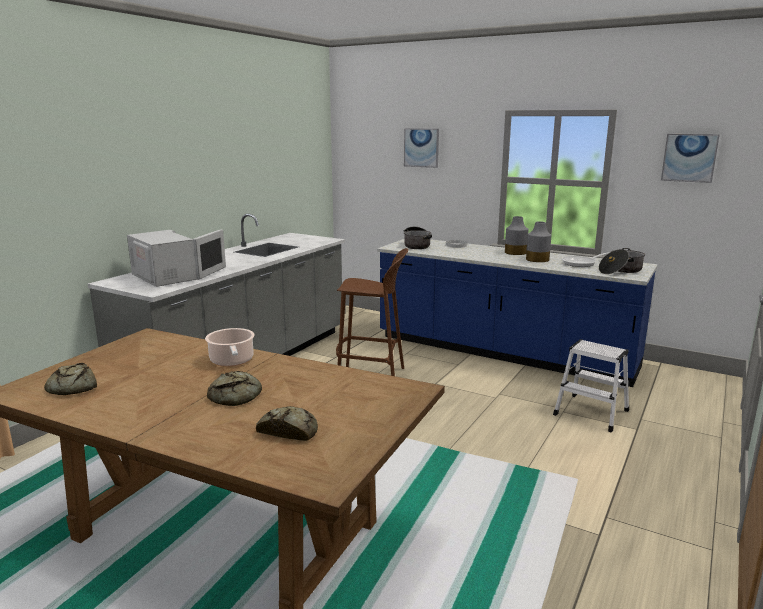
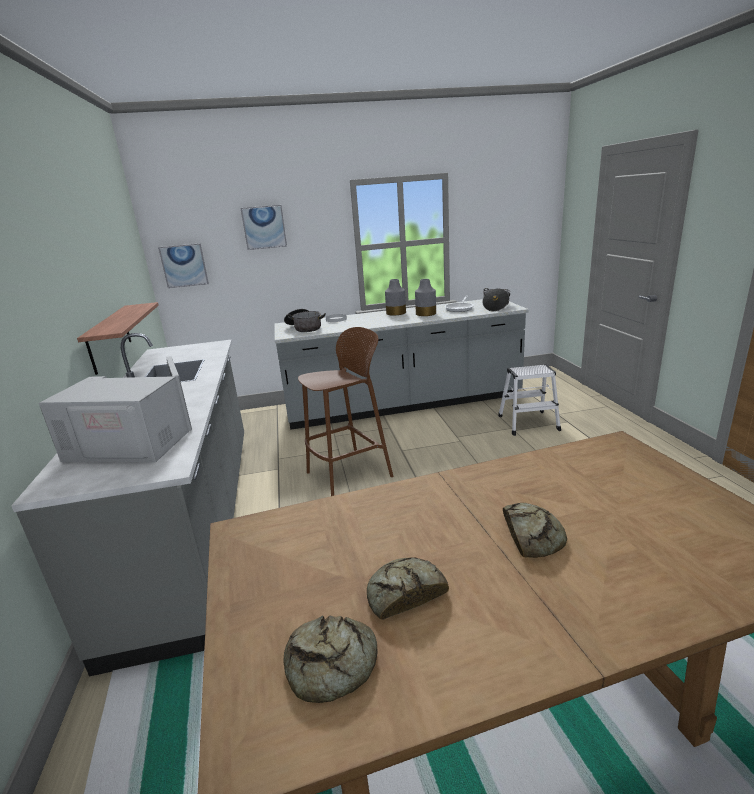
camera: 40 degrees left, 5 degrees up
cooking pot [205,328,255,366] -> none
bread [256,406,318,441] -> bread moved to [367,557,449,620]
blue counter [377,239,658,387] -> grey counter [274,299,529,430]
picture [661,134,720,183] -> picture moved to [158,243,209,288]
none -> shelf [77,302,159,375]

